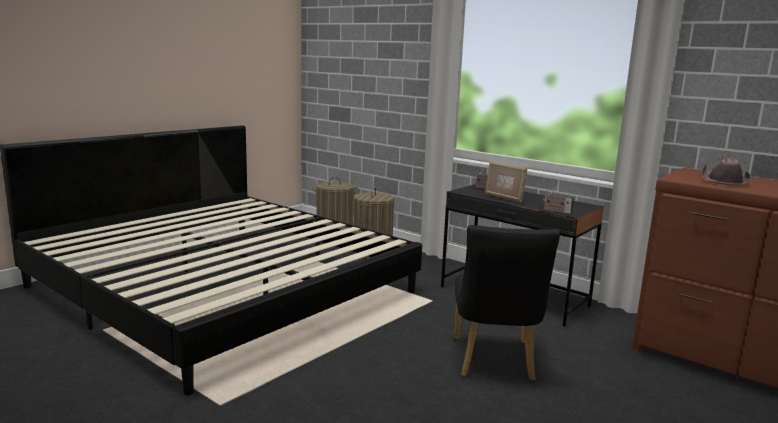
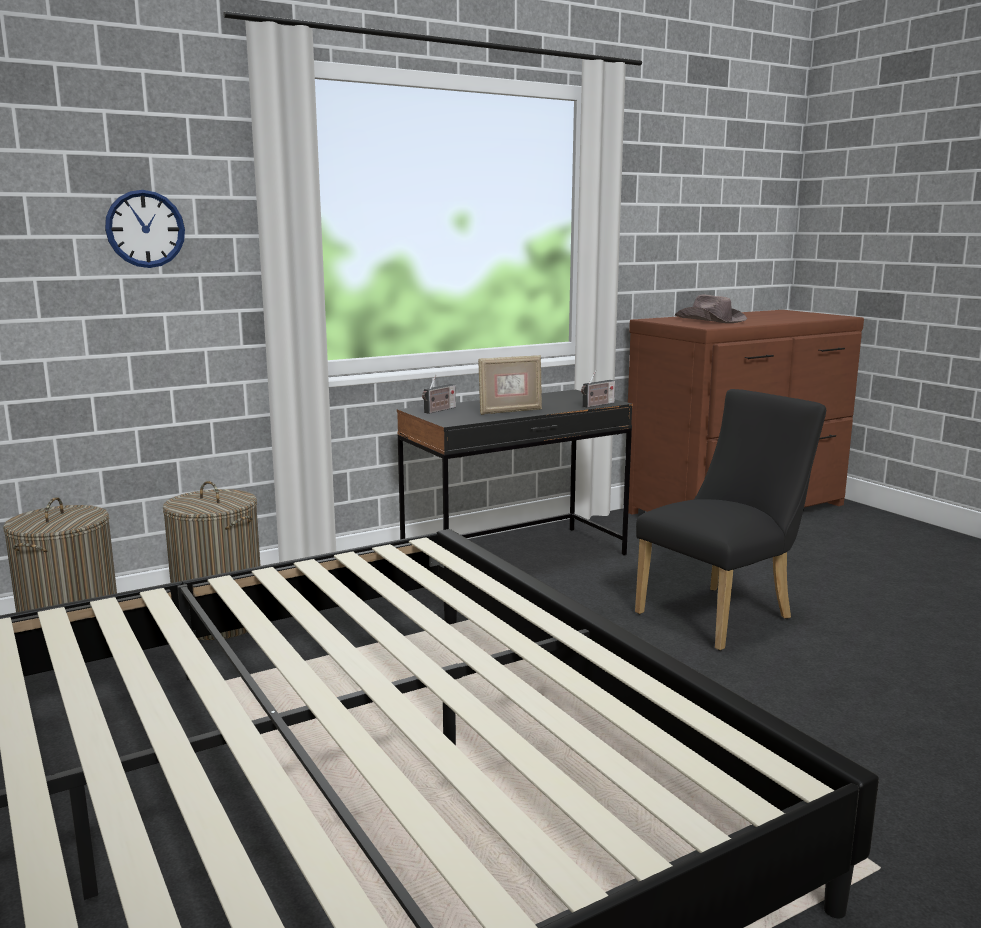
camera: 70 degrees left, 0 degrees up
black chair [454,225,560,381] -> black chair turned 60 degrees counterclockwise [635,389,826,651]
none -> wall clock [105,190,185,268]

